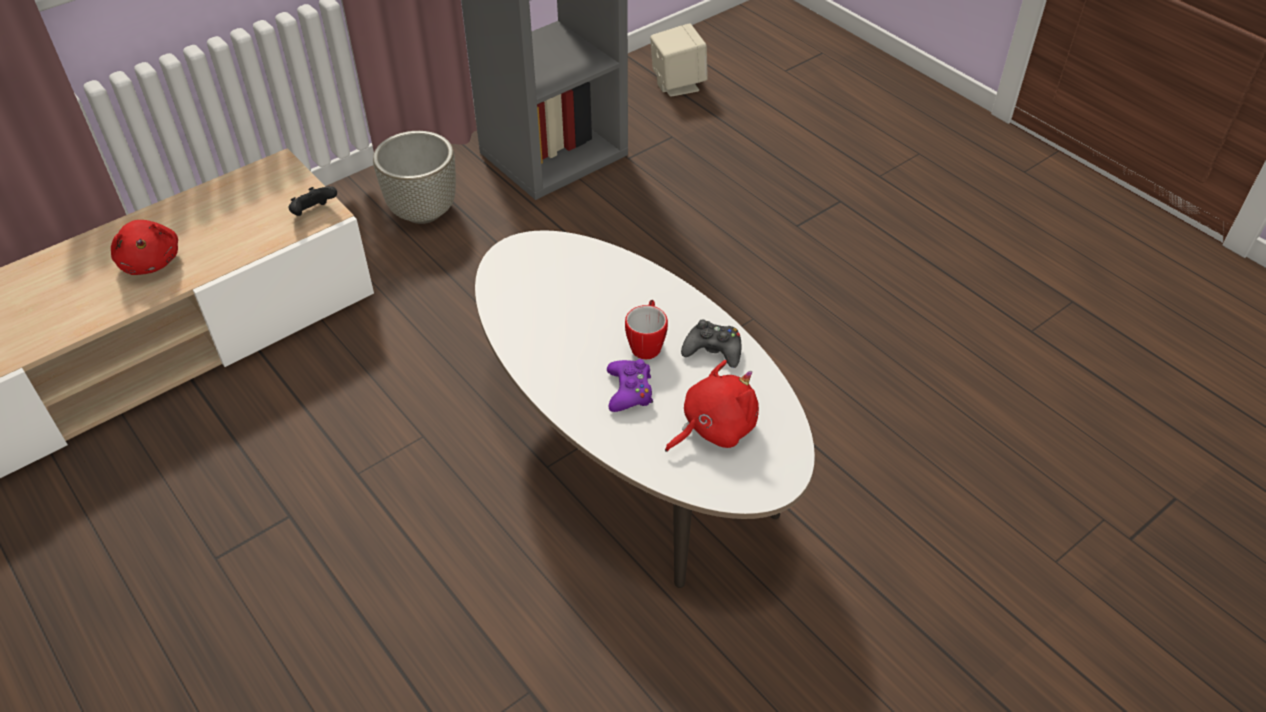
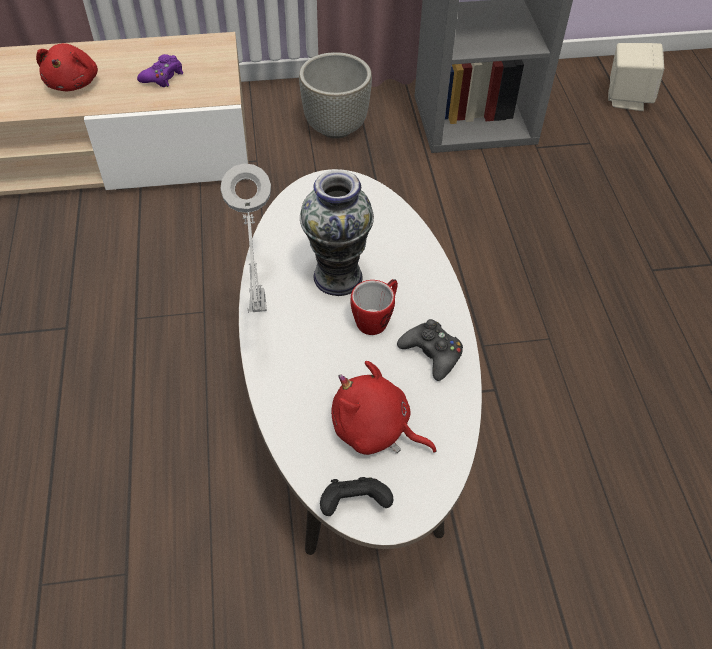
camera: 30 degrees right, 5 degrees up
black game controller [288,186,337,216] -> black game controller moved to [320,477,393,516]
purple game controller [607,359,653,412] -> purple game controller moved to [137,54,183,87]
red plush toy [665,360,759,452] -> red plush toy turned 150 degrees counterclockwise [331,361,436,455]
none -> grey table lamp [220,164,271,313]
none -> vase [300,170,374,296]

